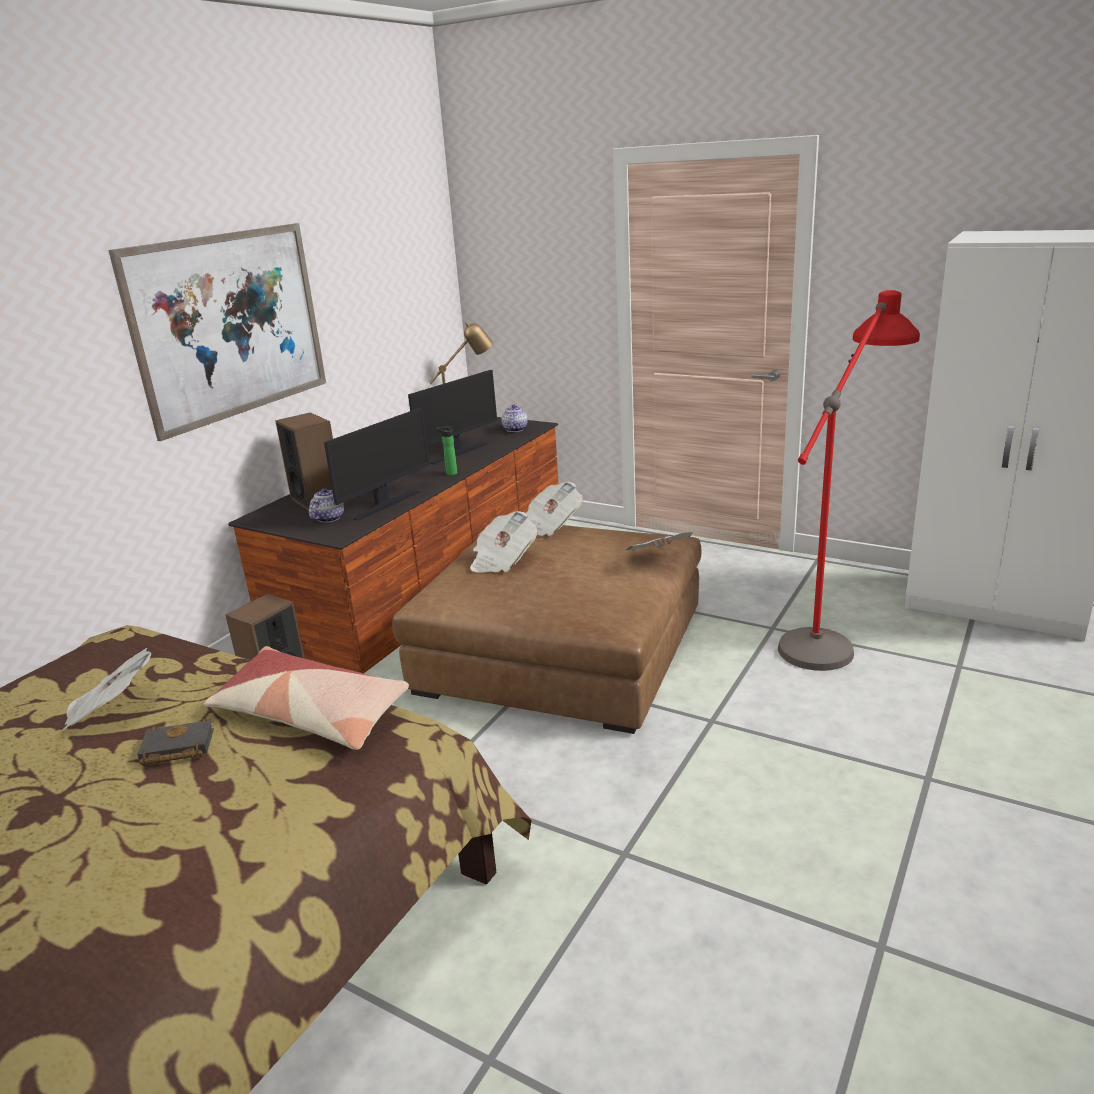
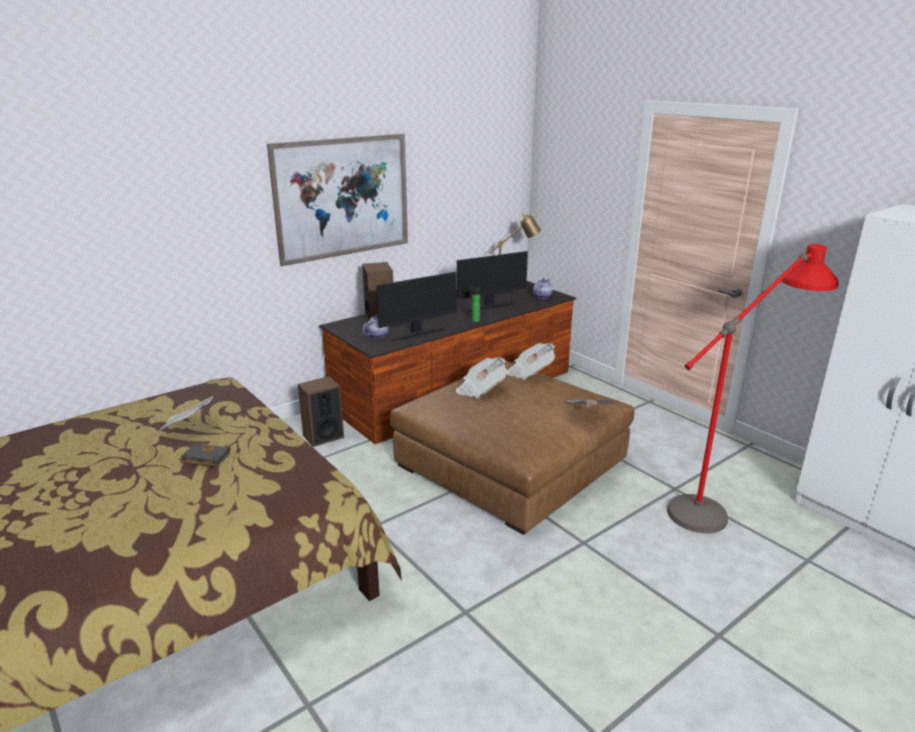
camera: 20 degrees right, 0 degrees up
pillow [204,646,409,750] -> none

